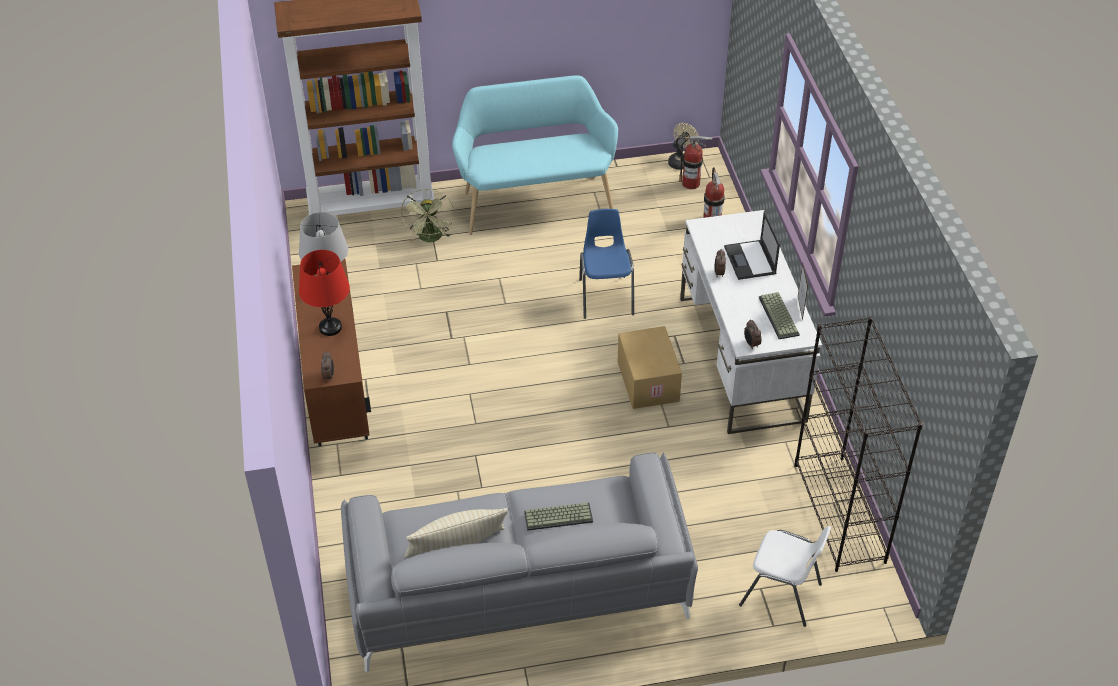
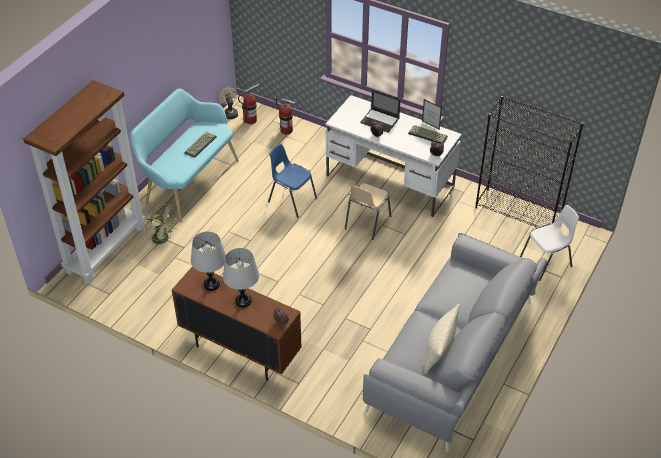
camera: 50 degrees left, 0 degrees up
red table lamp [299,250,350,336] -> grey table lamp [223,248,259,307]
keyboard [524,502,593,531] -> keyboard moved to [184,132,217,158]
cardboard box [618,326,682,409] -> beige chair [345,183,391,240]

